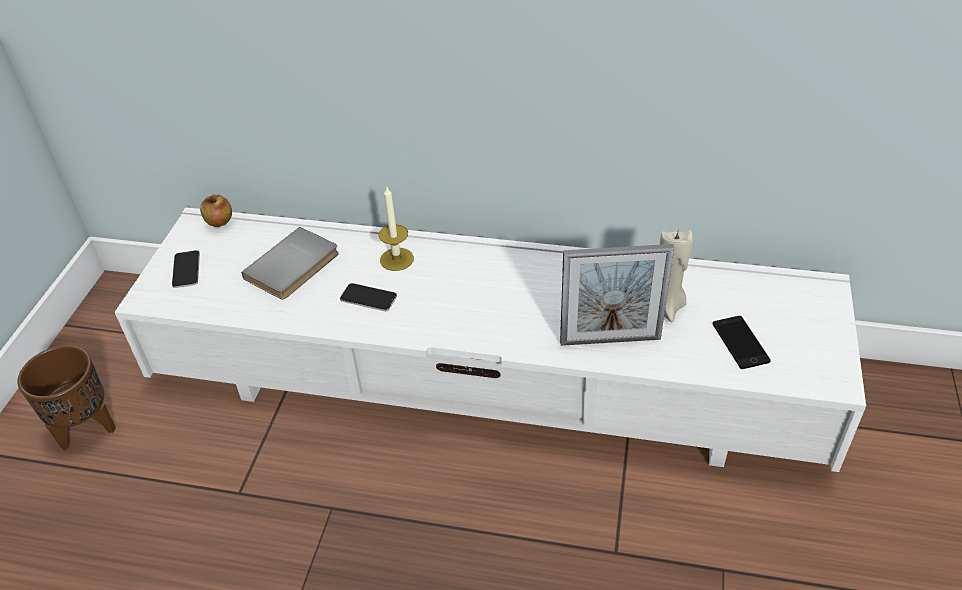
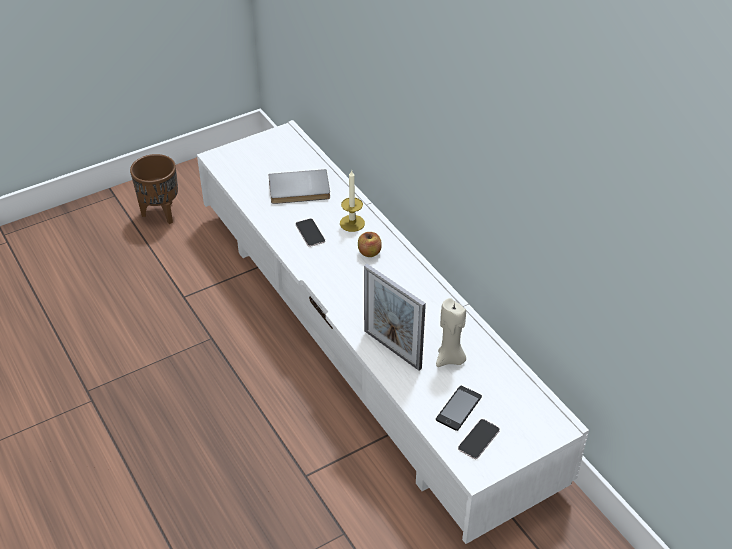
camera: 45 degrees right, 0 degrees up
phone [172,250,200,288] -> phone moved to [458,419,500,459]
apple [200,195,232,227] -> apple moved to [358,232,382,257]

